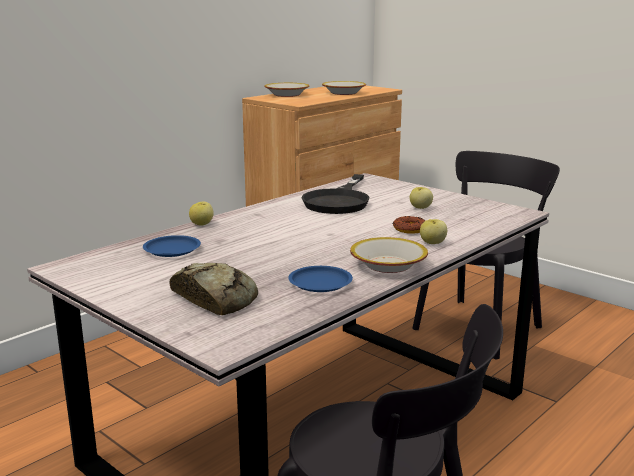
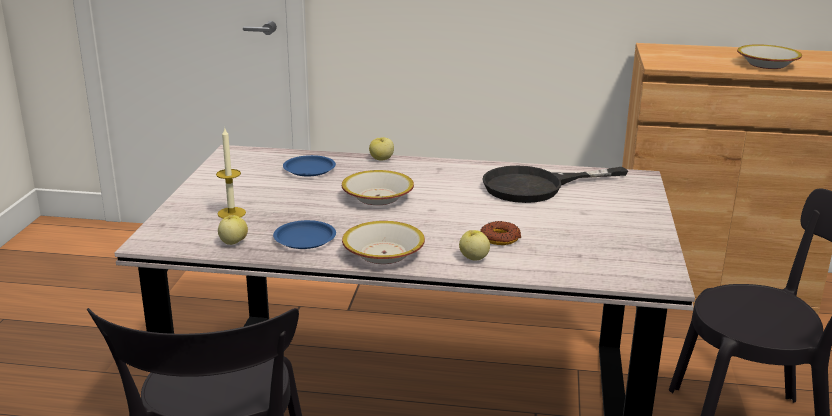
camera: 55 degrees right, 5 degrees up
bread [169,263,258,315] -> candle [216,127,246,218]
bowl [264,83,309,97] -> bowl moved to [342,170,414,205]
apple [410,187,433,209] -> apple moved to [218,215,248,245]

